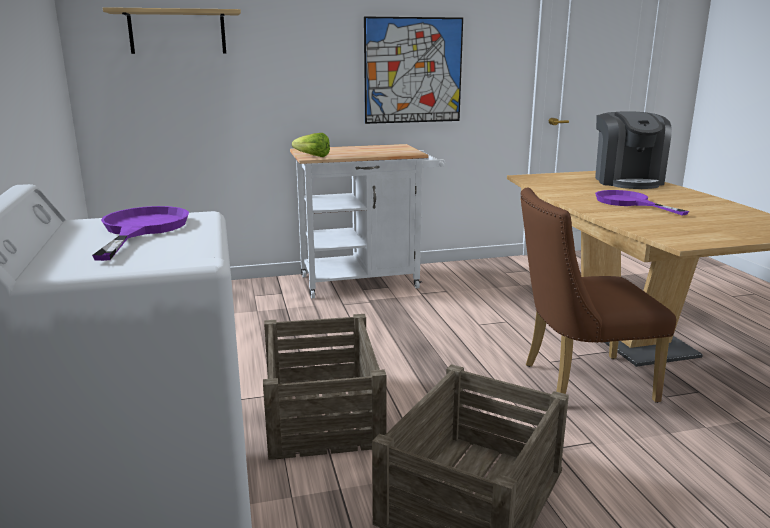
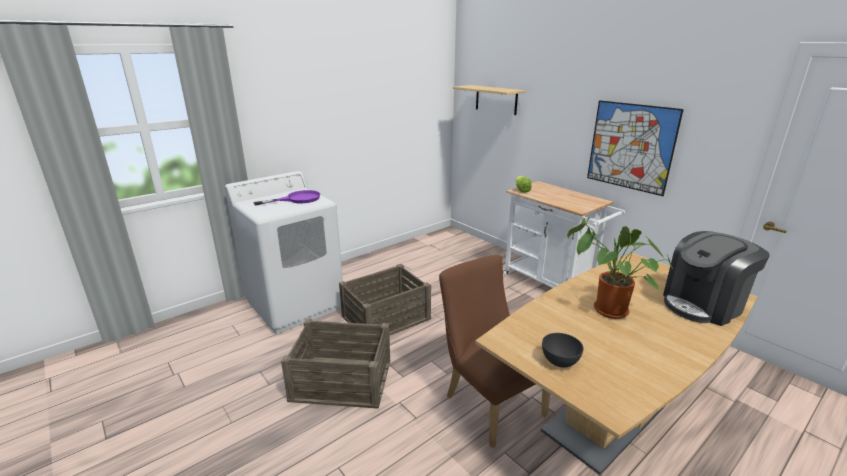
camera: 65 degrees right, 5 degrees up
purple frying pan [595,190,689,215] -> potted plant [567,217,673,319]
none -> grey bowl [542,333,584,368]

